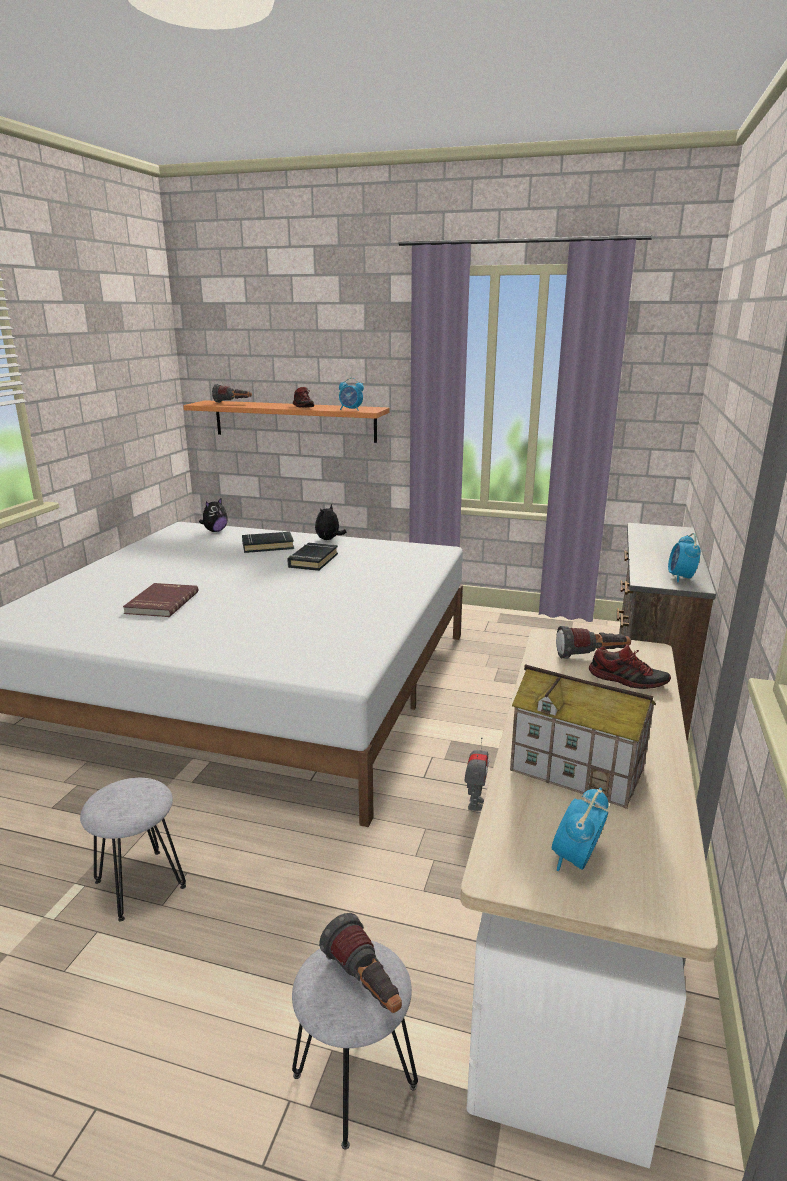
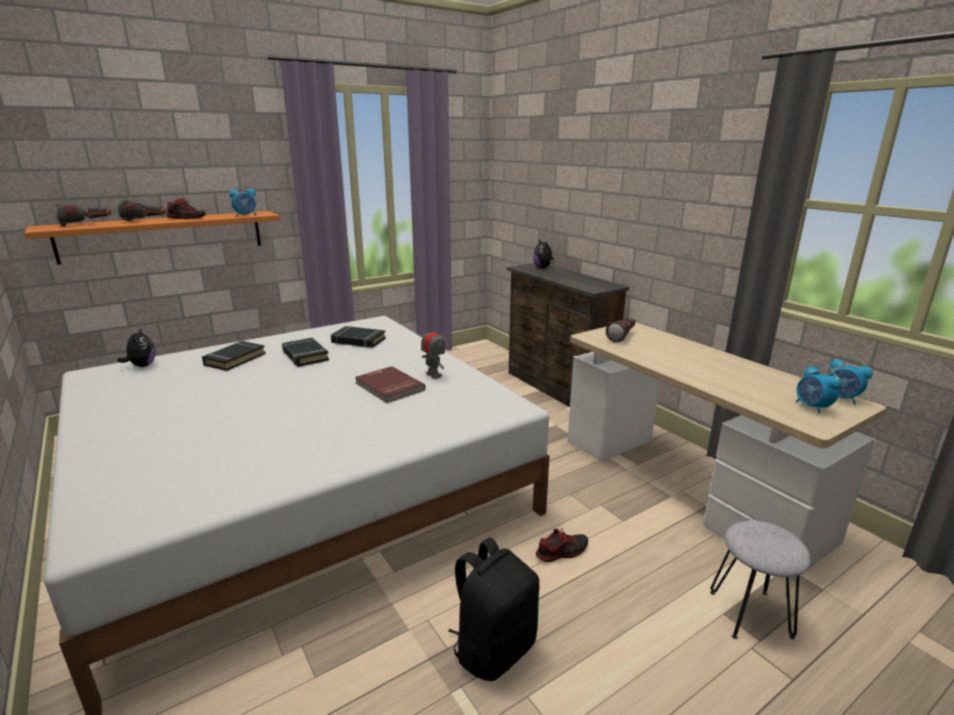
camera: 50 degrees left, 0 degrees up
grey stool [80,778,186,921] -> black backpack [448,537,539,681]
red book [123,583,198,617] -> red book moved to [355,366,426,403]
plush toy [315,504,346,540] -> plush toy moved to [533,239,555,268]
flashlight [319,913,402,1013] -> flashlight moved to [118,200,167,221]
toy robot [464,737,489,811] -> toy robot moved to [421,323,445,379]
toy house [510,664,656,809] -> none
shoe [589,644,671,689] -> shoe moved to [536,529,588,562]
alarm clock [668,533,701,583] -> alarm clock moved to [829,357,873,404]
none -> black book [331,326,386,348]

